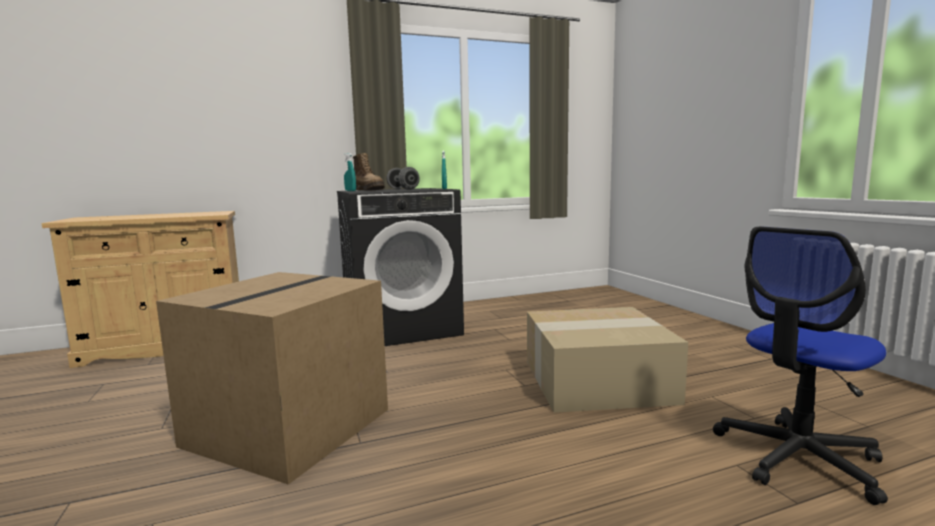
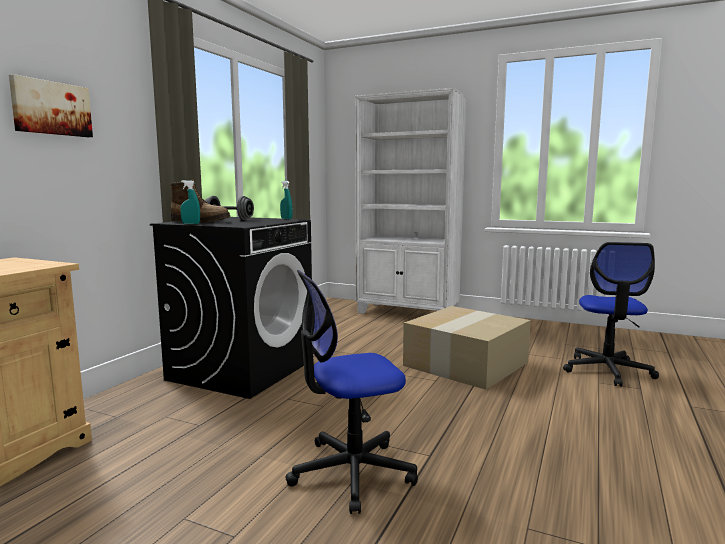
camera: 45 degrees left, 0 degrees up
cardboard box [156,272,388,485] -> office chair [285,270,418,514]
none -> picture [9,74,93,137]
none -> white bookcase [355,88,467,314]

